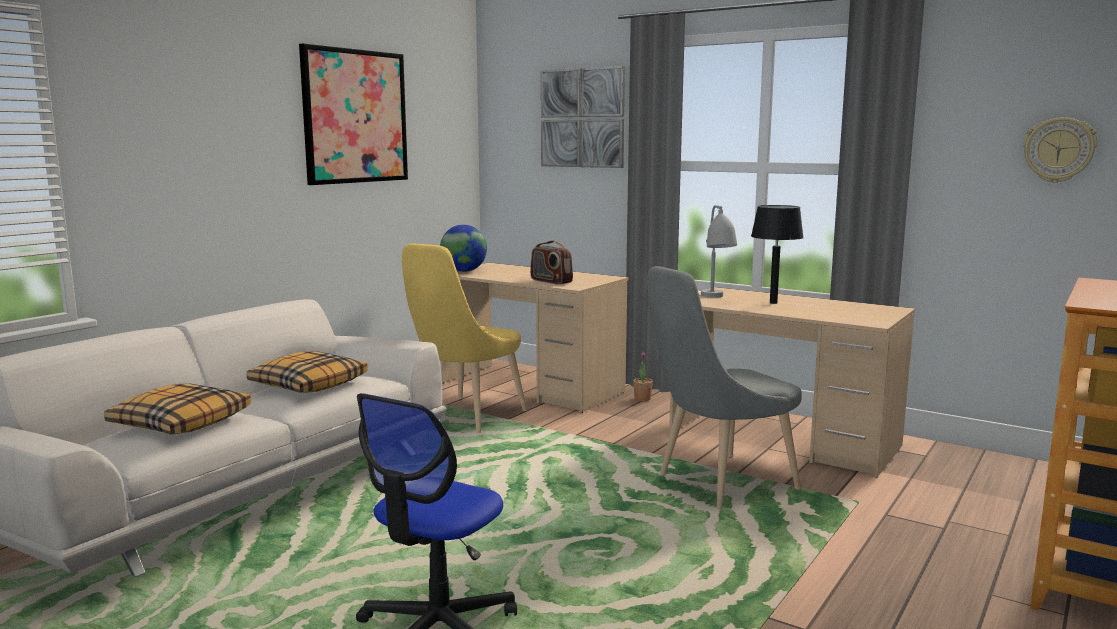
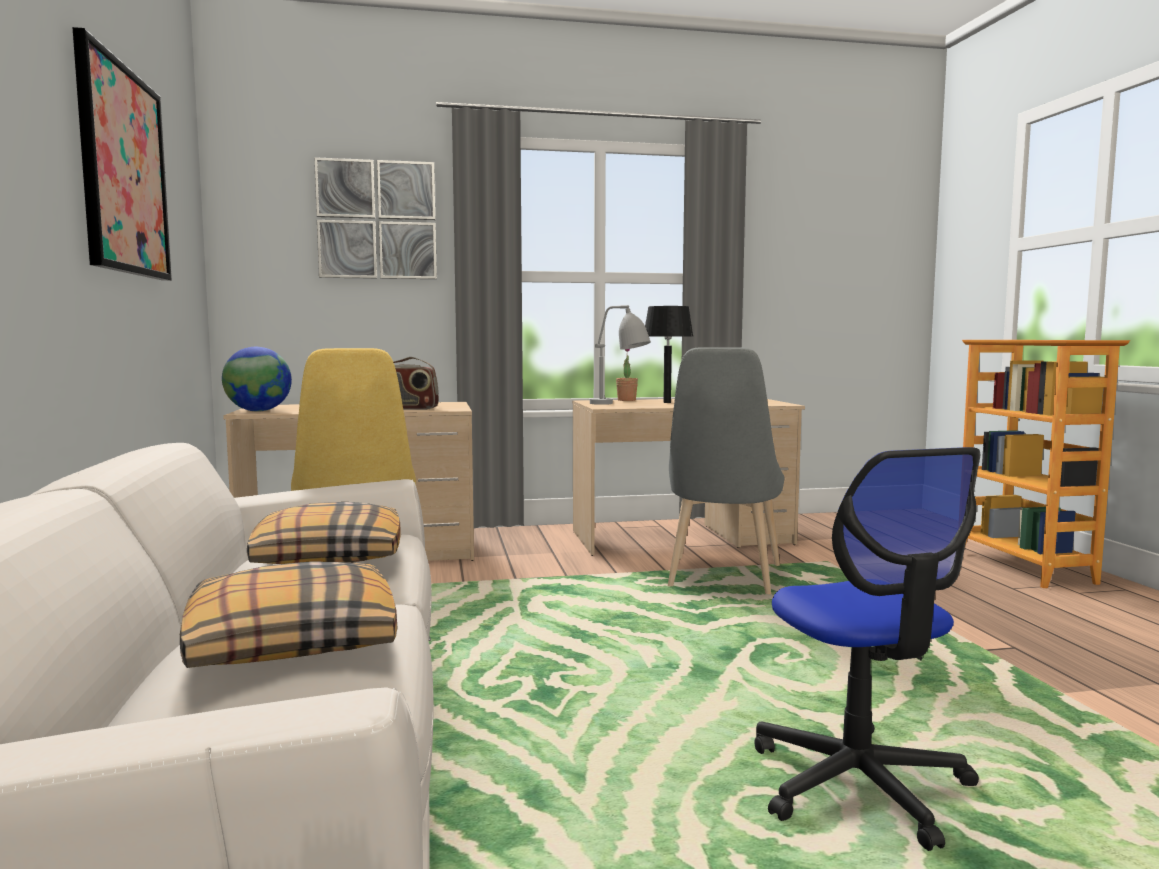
camera: 45 degrees left, 5 degrees down
potted plant [633,352,653,401] -> potted plant moved to [616,349,638,401]
wall clock [1023,117,1097,183] -> none

